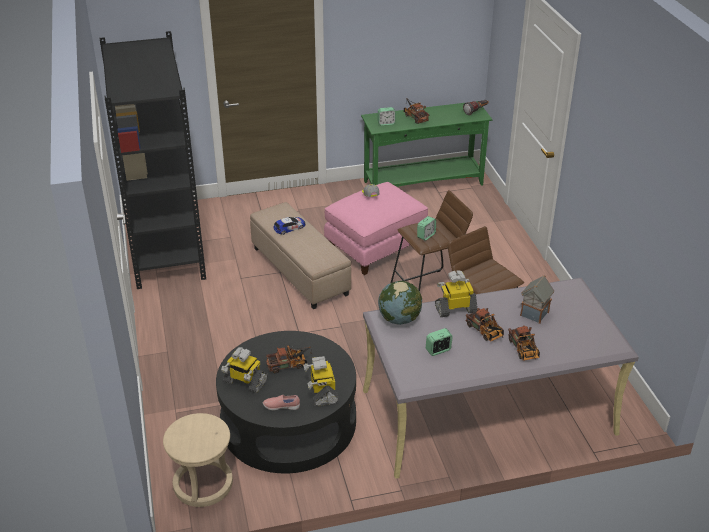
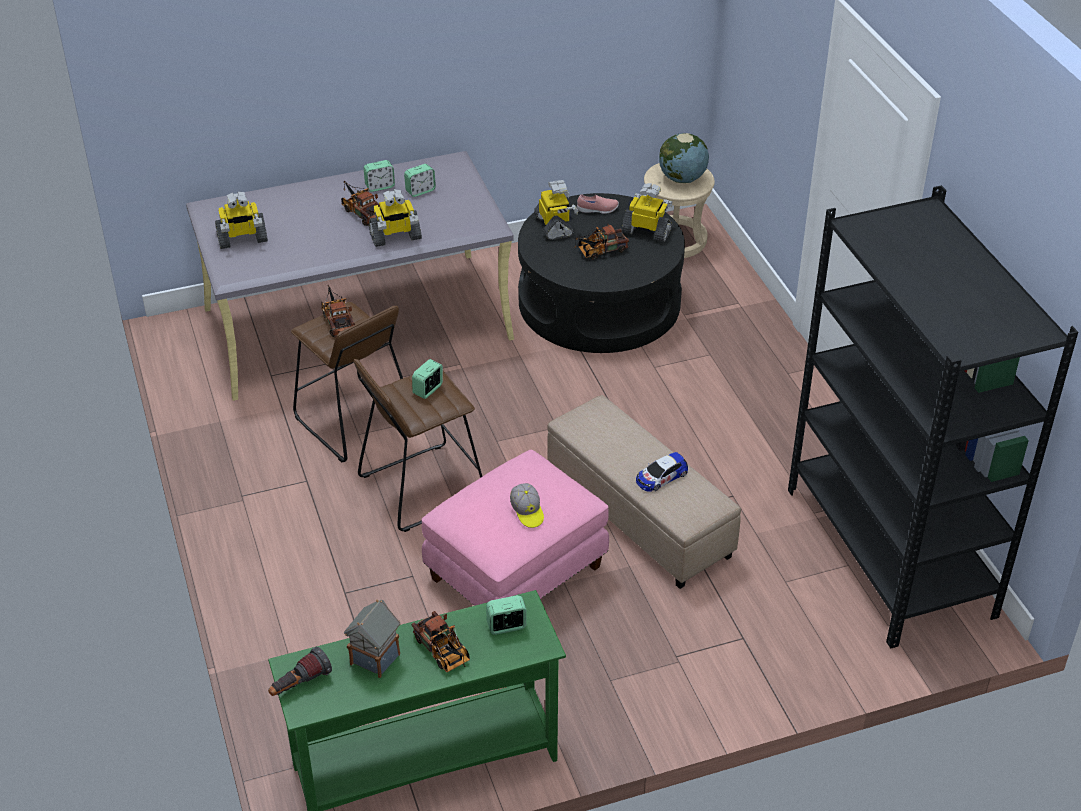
camera: 175 degrees right, 5 degrees up
globe [378,281,422,325] -> globe moved to [659,133,709,183]
toy truck [508,325,540,361] -> toy truck moved to [321,285,355,337]
toy house [520,275,554,324] -> toy house moved to [344,599,400,678]
none -> toy robot [215,191,268,249]
none -> alarm clock [364,160,395,192]

